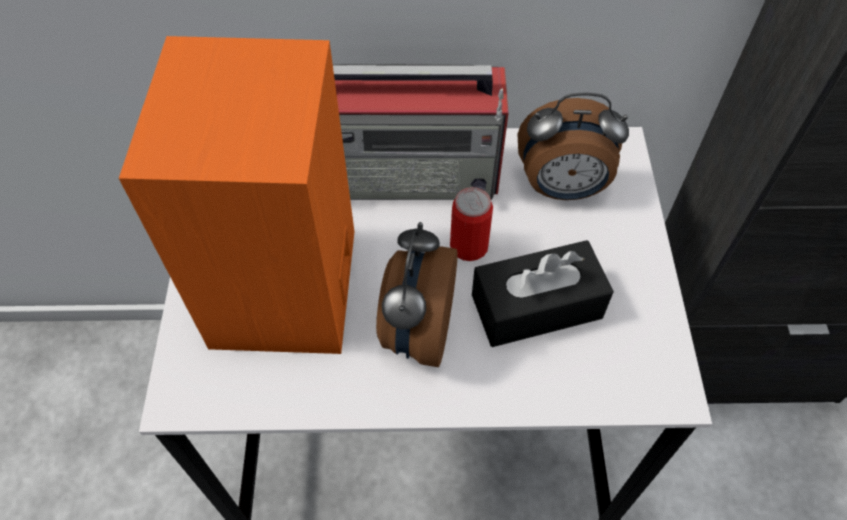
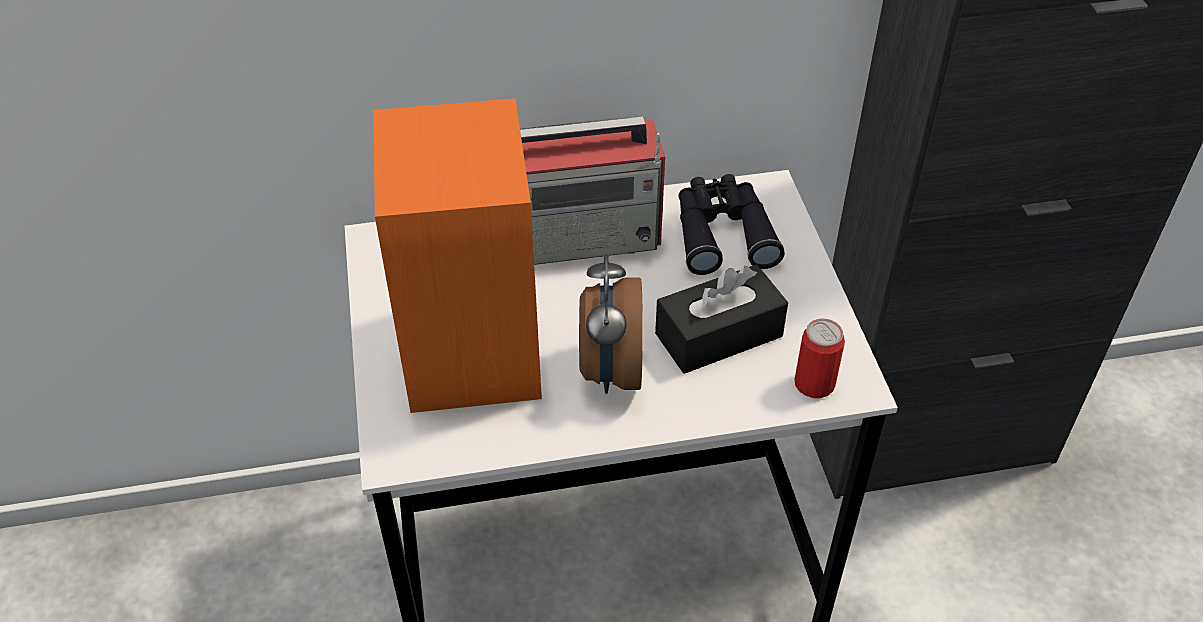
camera: 10 degrees left, 10 degrees down
can [450,187,493,261] -> can moved to [794,318,845,398]
alarm clock [518,93,629,200] -> black binoculars [678,174,784,275]

